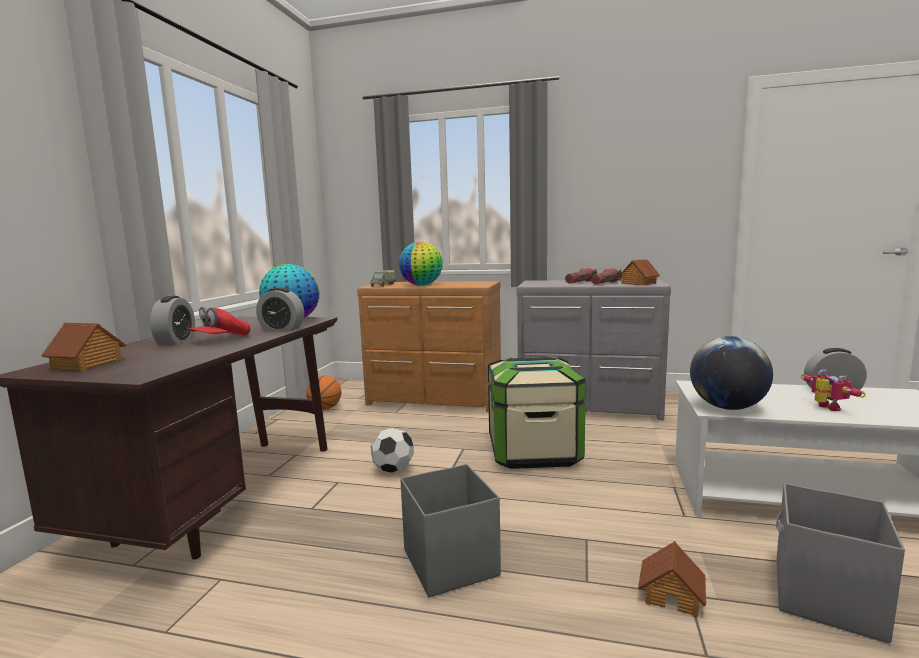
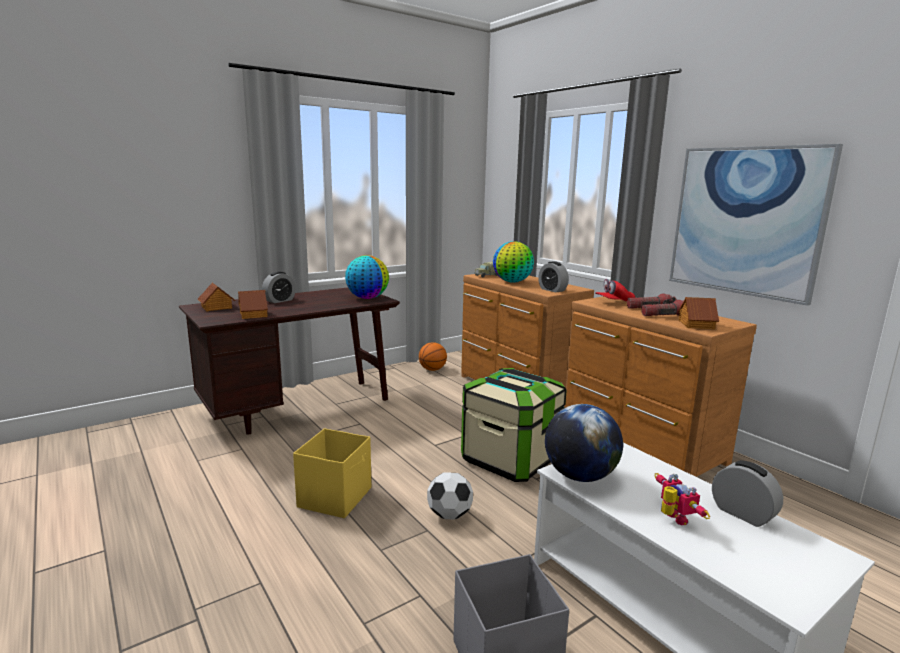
camera: 40 degrees right, 5 degrees up
red cap [188,307,250,336] -> red cap moved to [595,279,635,302]
alarm clock [256,288,304,331] -> alarm clock moved to [538,261,569,292]
football [371,428,414,473] -> football moved to [427,473,473,519]
grey storage box [400,464,501,598] -> yellow storage box [293,428,371,518]
grey dresser [517,280,671,421] -> brown dresser [564,296,757,477]
toy house [638,541,706,618] -> toy house moved to [238,290,268,319]
toy robot [801,369,866,411] -> toy robot turned 45 degrees counterclockwise [654,473,710,526]
none -> picture [669,144,843,306]

